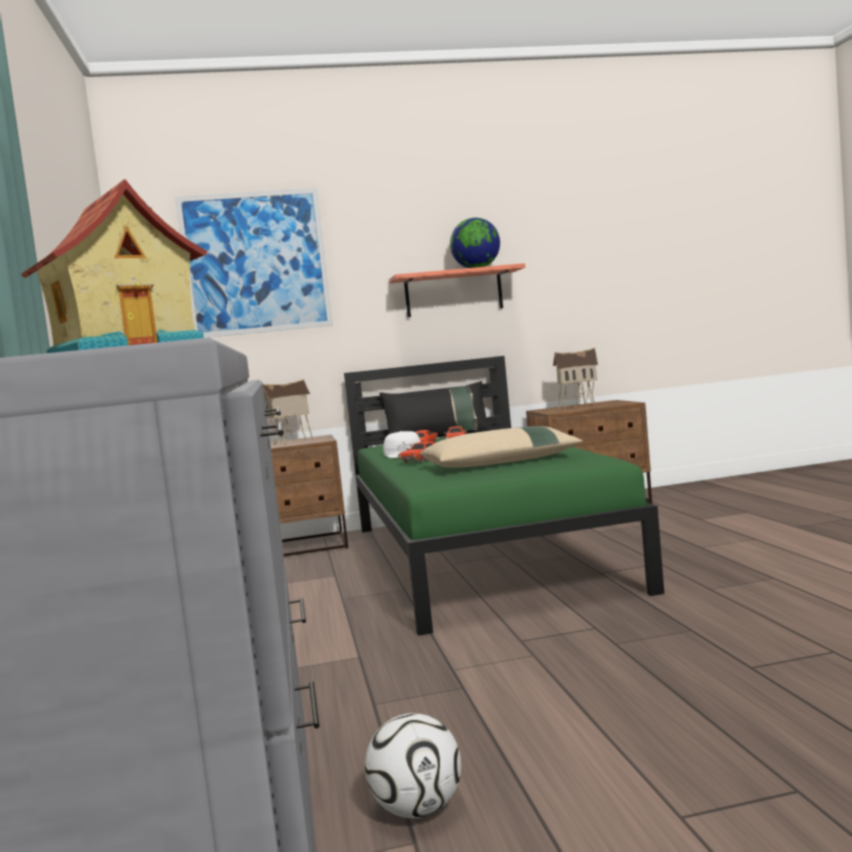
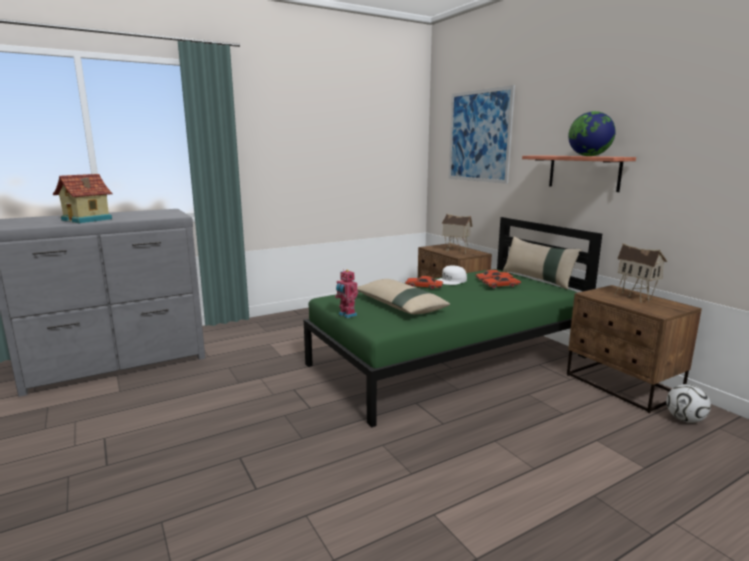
camera: 70 degrees right, 10 degrees up
football [365,713,461,818] -> football moved to [666,384,711,423]
black pillow [379,381,491,435] -> beige pillow [503,236,582,290]
none -> toy robot [335,269,358,318]

